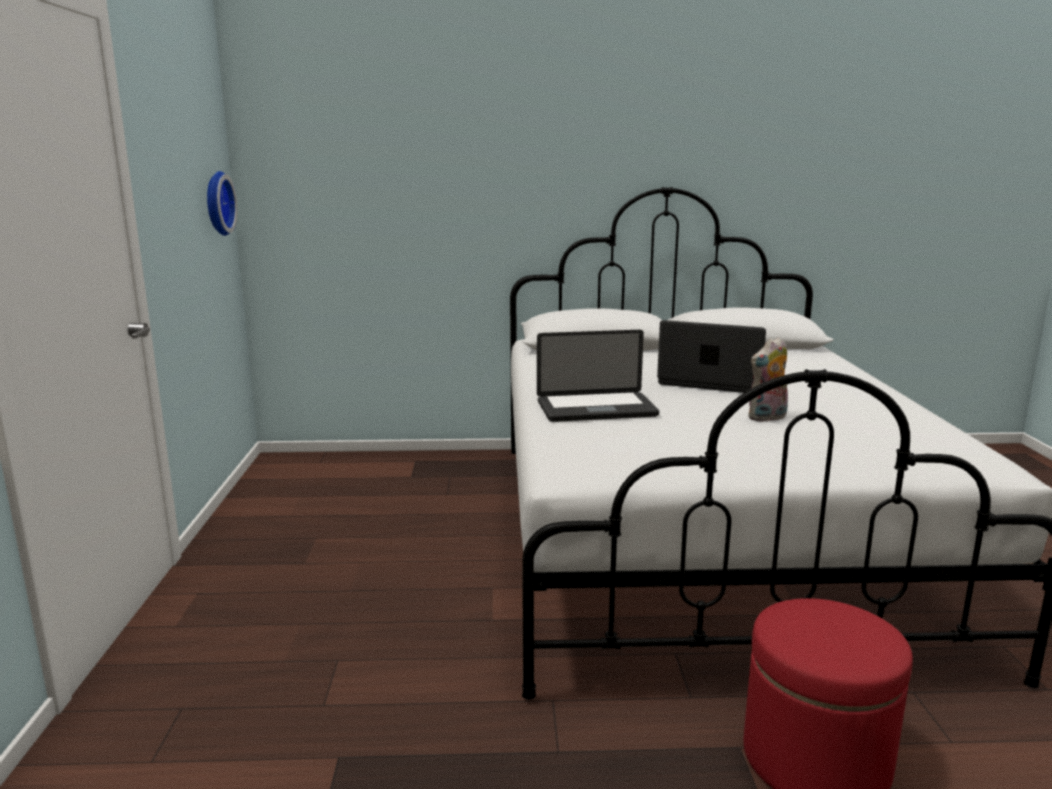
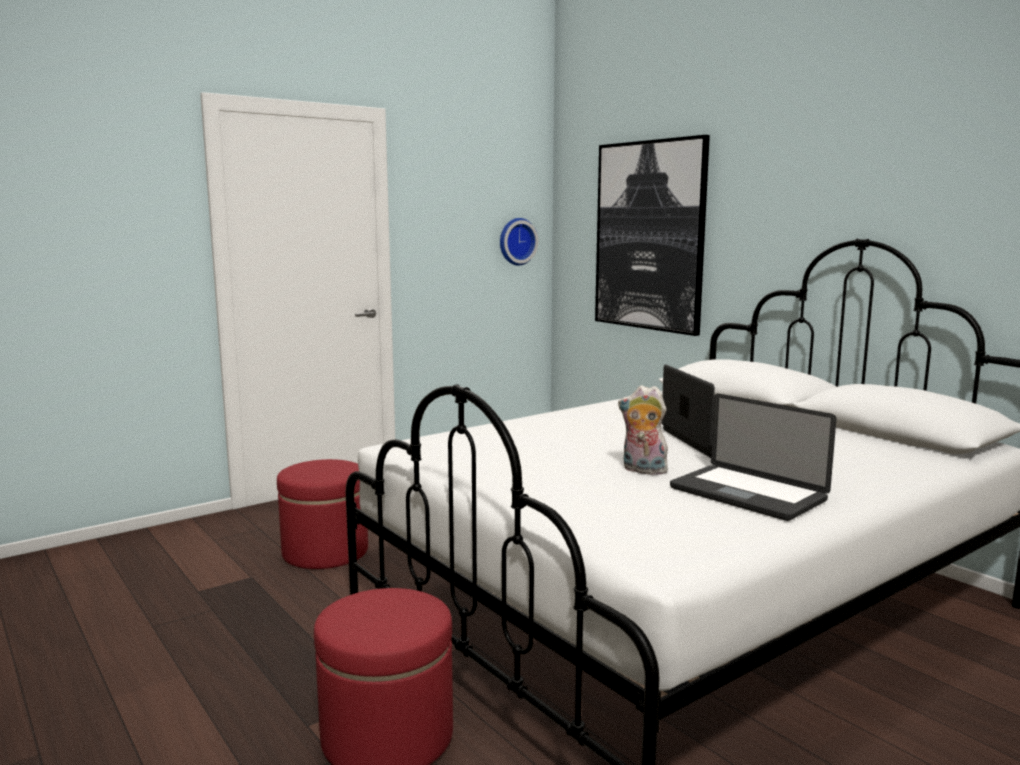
camera: 55 degrees right, 5 degrees down
laptop [537,330,659,422] -> laptop moved to [670,394,836,521]
none -> red ottoman [277,459,368,569]
none -> picture [595,135,710,336]

